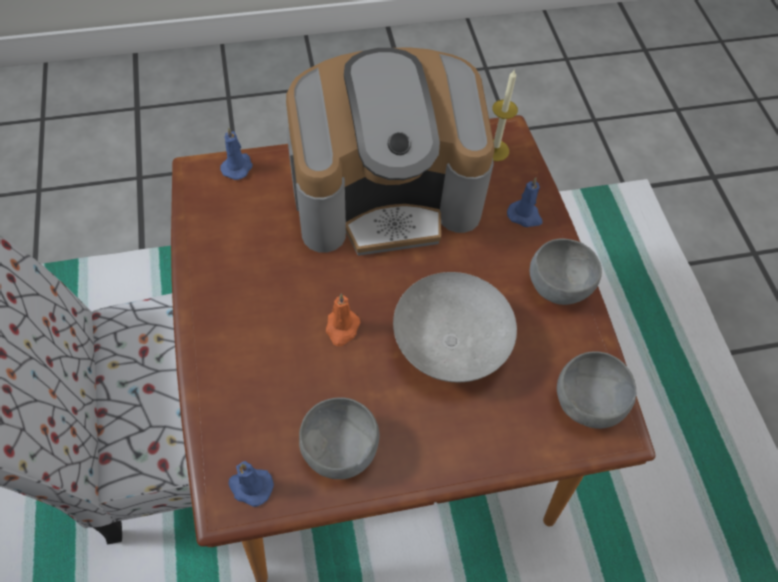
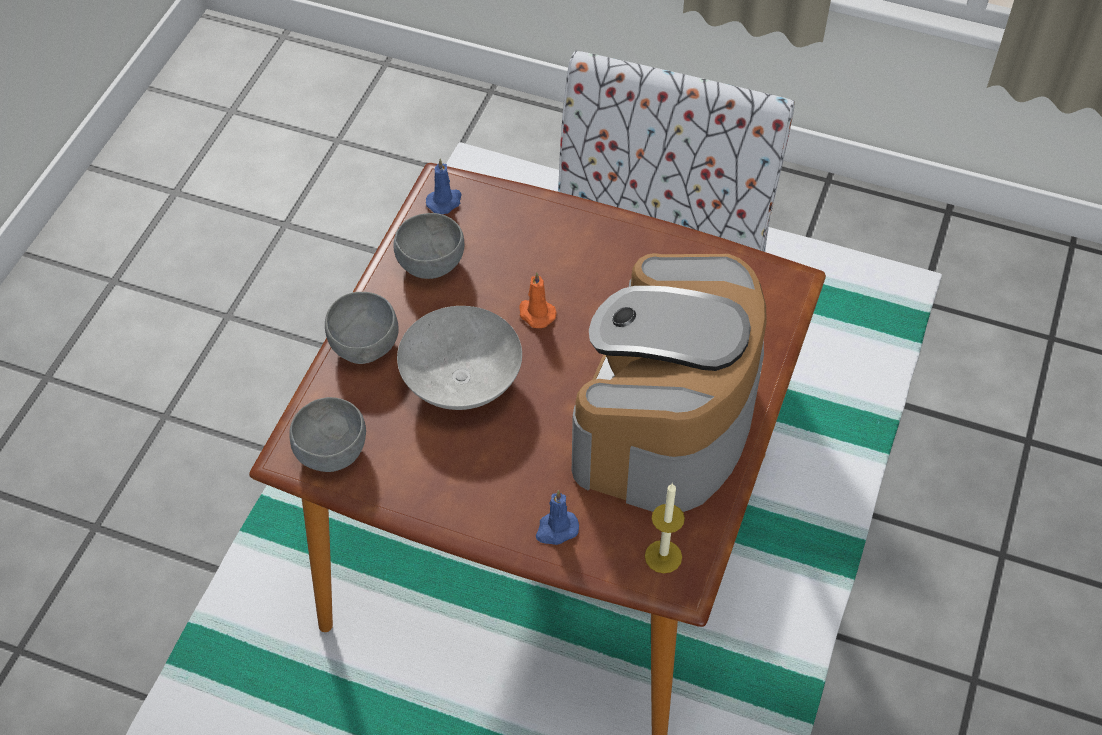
camera: 125 degrees right, 5 degrees down
blue candle [220,127,253,180] -> none
grey bowl [530,239,602,305] -> grey bowl moved to [325,292,399,364]

